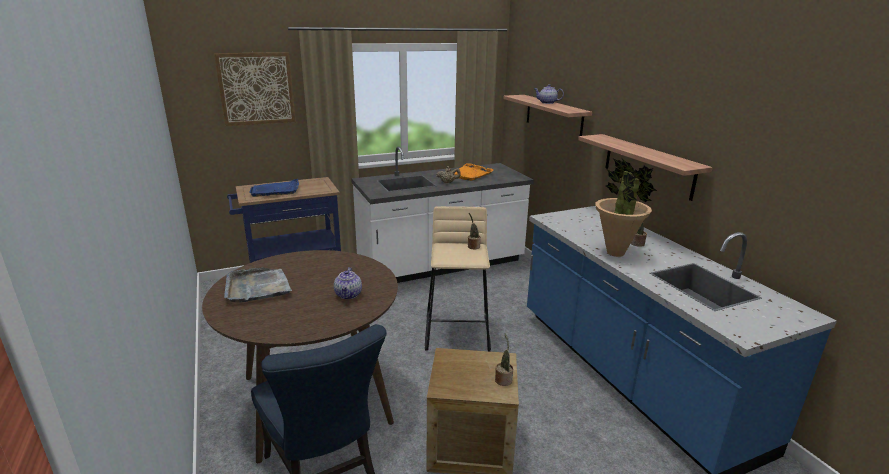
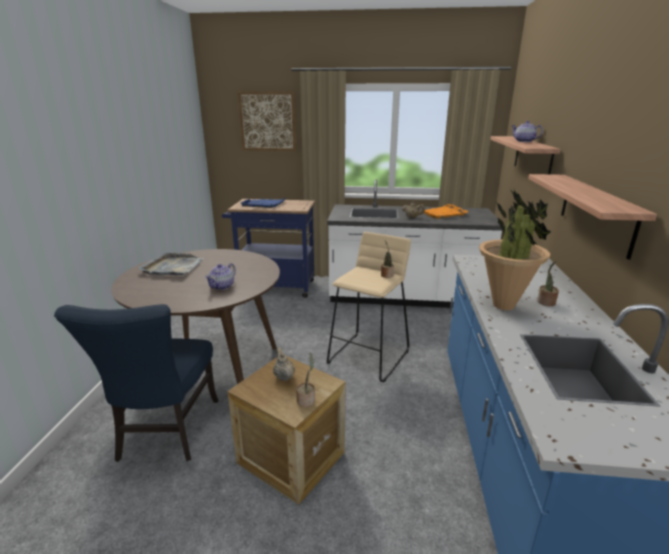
camera: 30 degrees right, 0 degrees up
none -> beige teapot [273,348,295,381]

